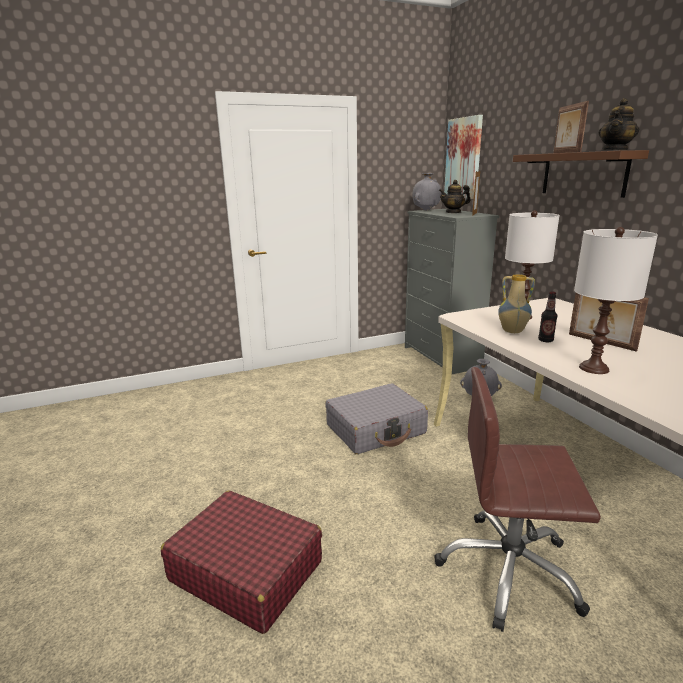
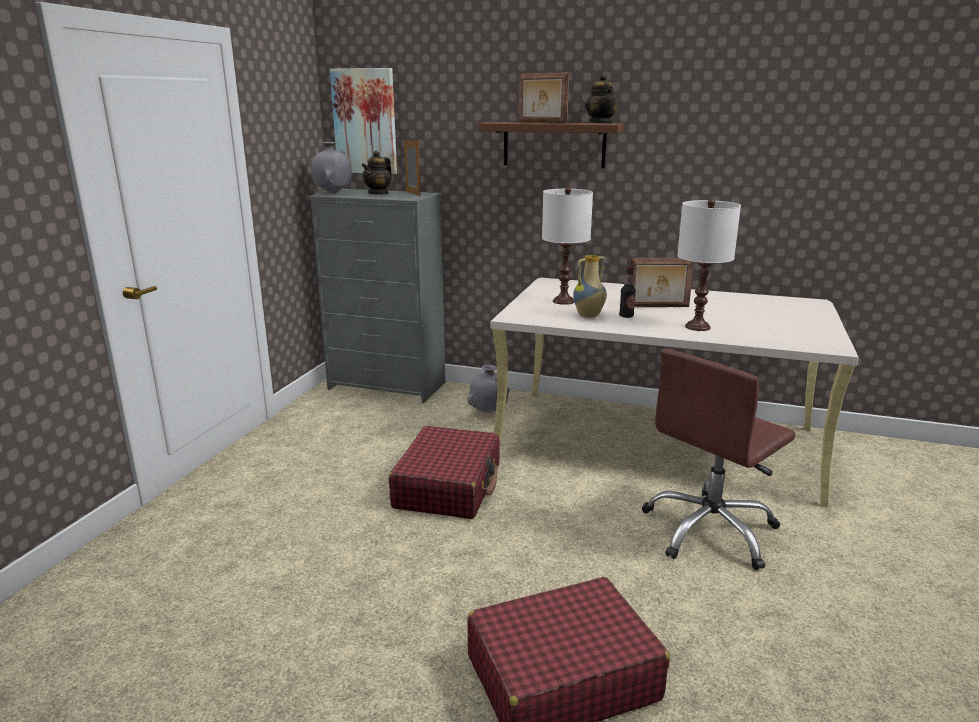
camera: 50 degrees left, 0 degrees up
grey suitcase [325,383,428,454] -> red suitcase [389,426,500,519]

